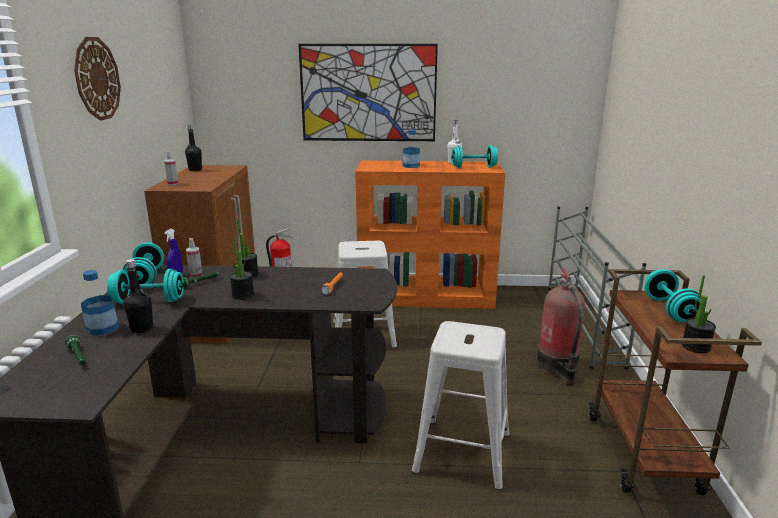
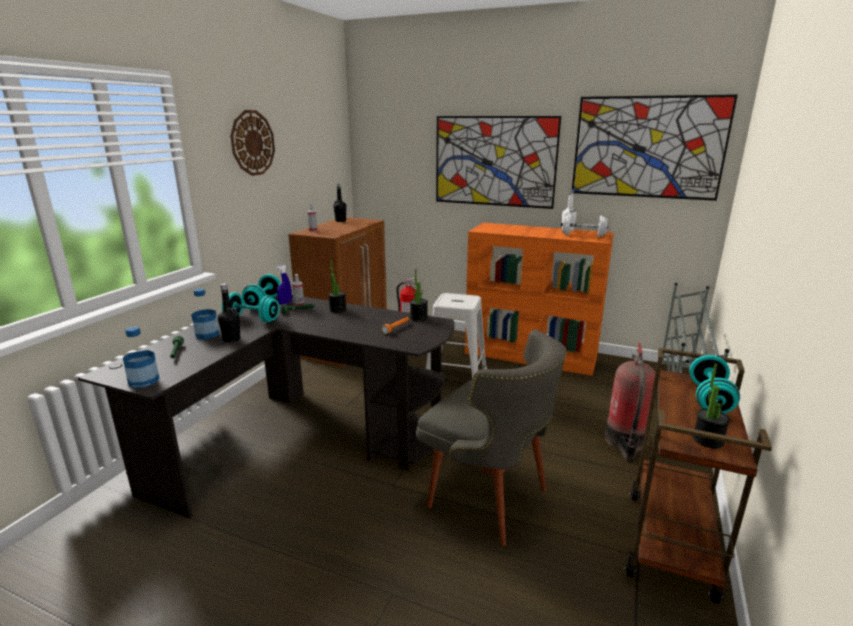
camera: 20 degrees right, 0 degrees up
potted plant [230,236,254,300] -> potted plant moved to [410,269,428,321]
bottle [403,130,420,168] -> bottle moved to [123,327,160,388]
white stool [412,321,510,490] -> grey chair [416,330,567,547]
turquoise dumbbell [451,145,498,168] -> white dumbbell [561,214,609,237]
none -> picture [572,94,738,201]

